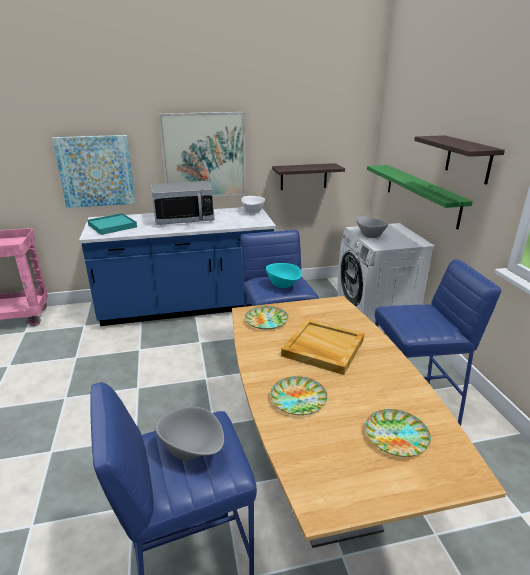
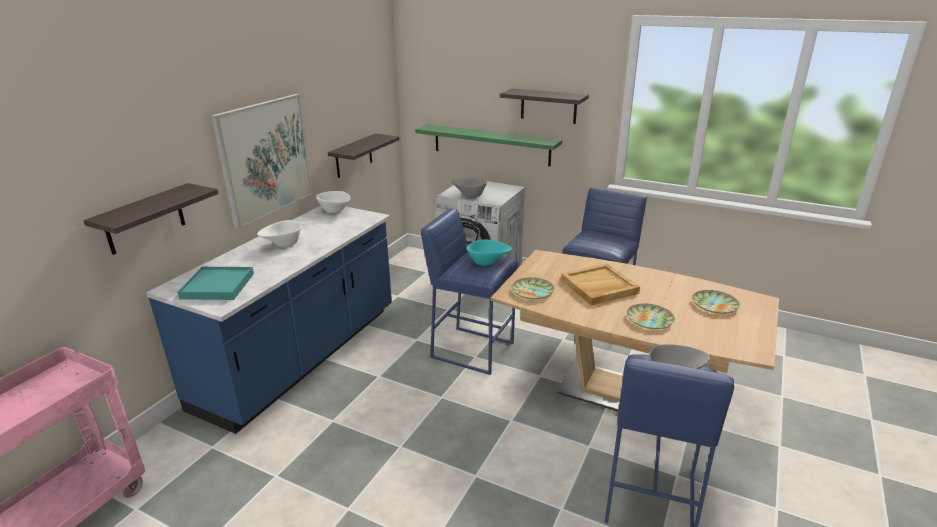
camera: 50 degrees left, 0 degrees up
picture [52,135,136,208] -> shelf [83,183,218,255]
microwave [151,181,215,225] -> white bowl [257,220,301,247]

